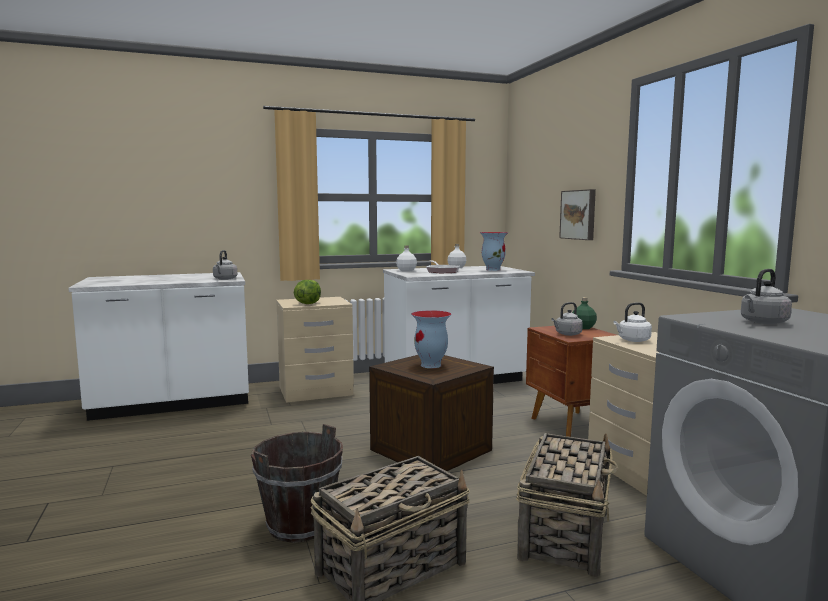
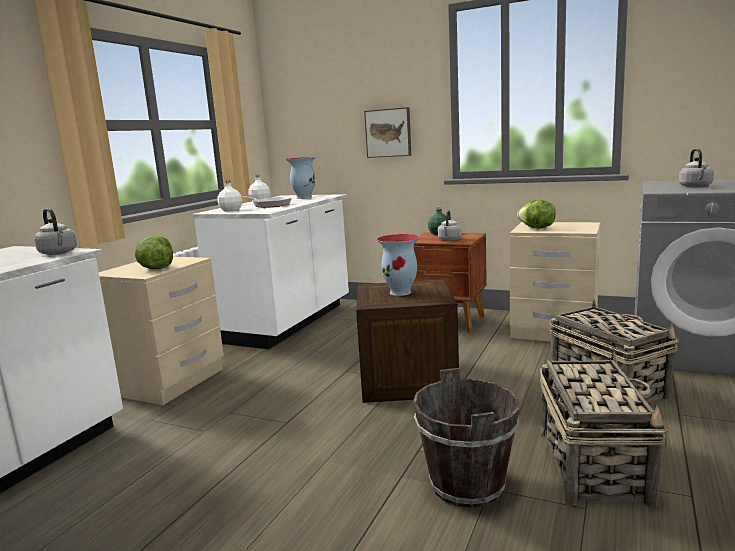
camera: 45 degrees left, 5 degrees up
white kettle [613,302,652,342] -> lettuce [517,200,556,229]

